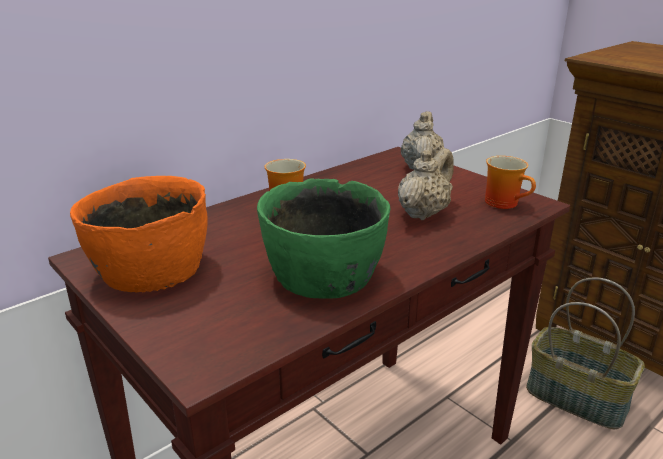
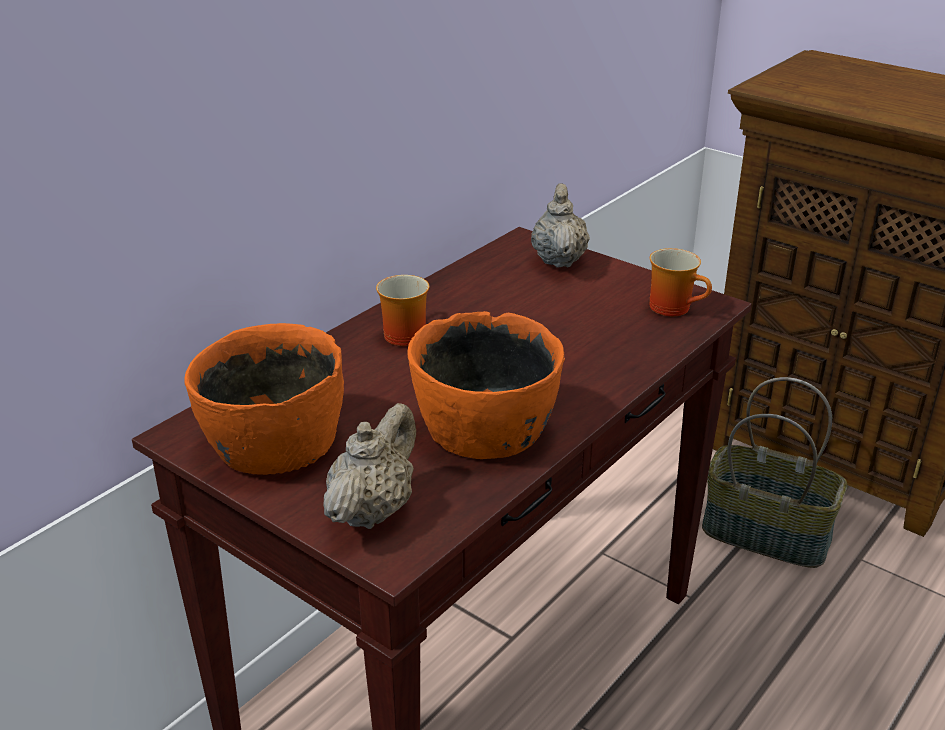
camera: 10 degrees left, 5 degrees up
green bowl [257,178,390,299] -> orange bowl [407,311,565,459]
beige teapot [398,148,454,220] -> beige teapot moved to [323,403,416,529]

